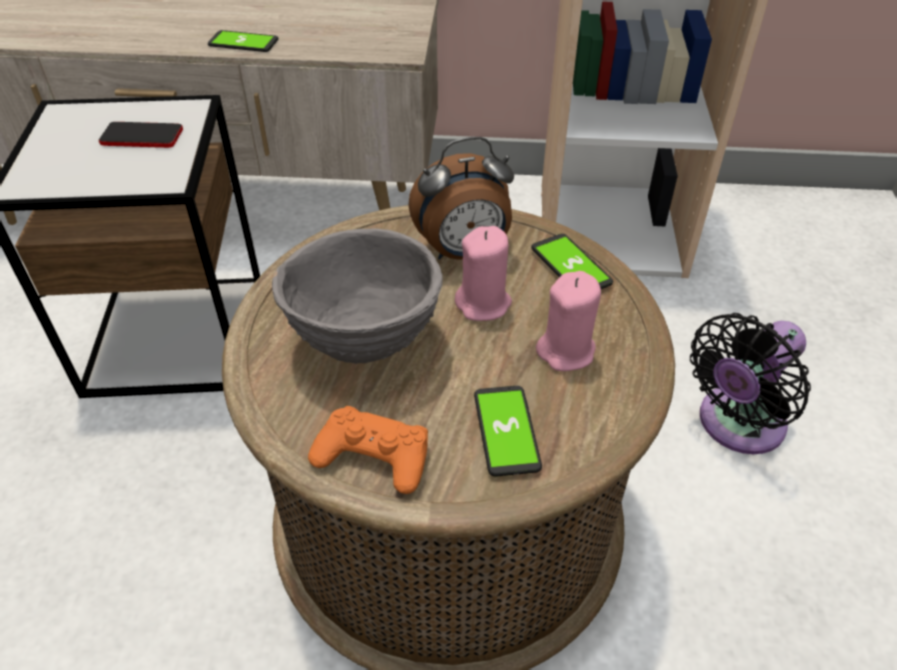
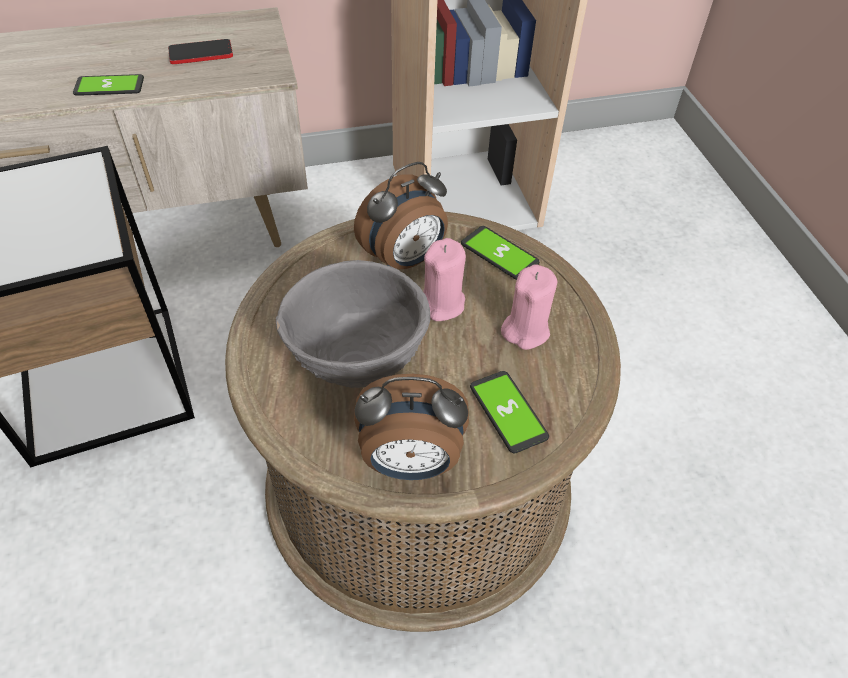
camera: 20 degrees left, 5 degrees up
phone [99,122,183,148] -> phone moved to [168,39,233,64]
orange game controller [308,406,428,494] -> alarm clock [354,374,469,480]
black fan [690,313,811,454] -> none

